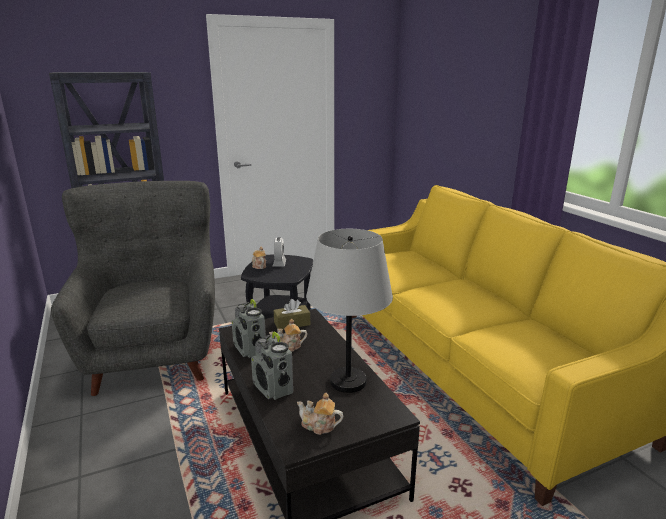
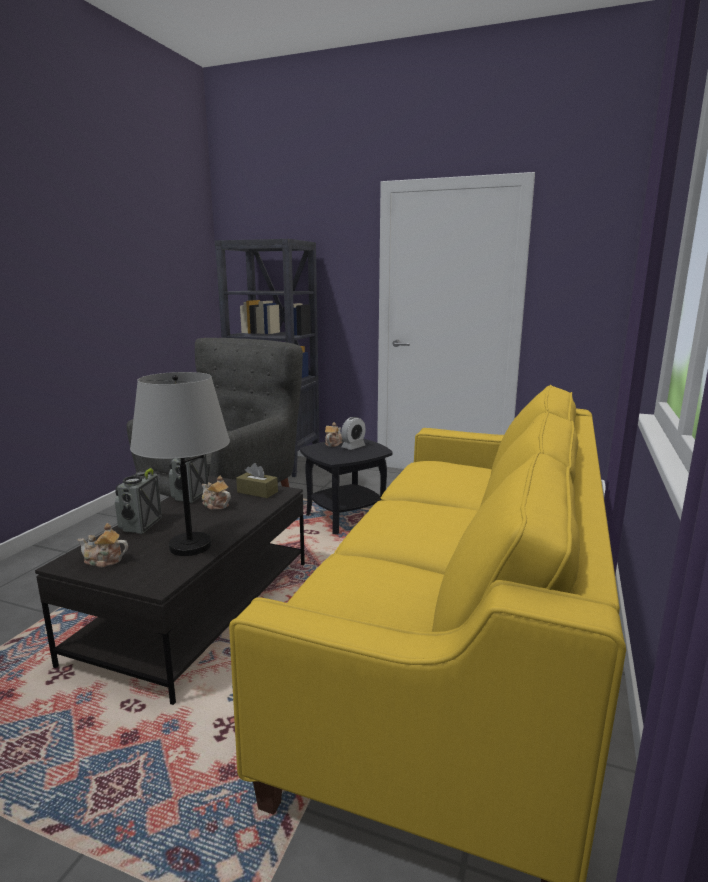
camera: 45 degrees right, 5 degrees down
teapot [297,393,343,435] -> teapot turned 60 degrees counterclockwise [78,523,128,567]

